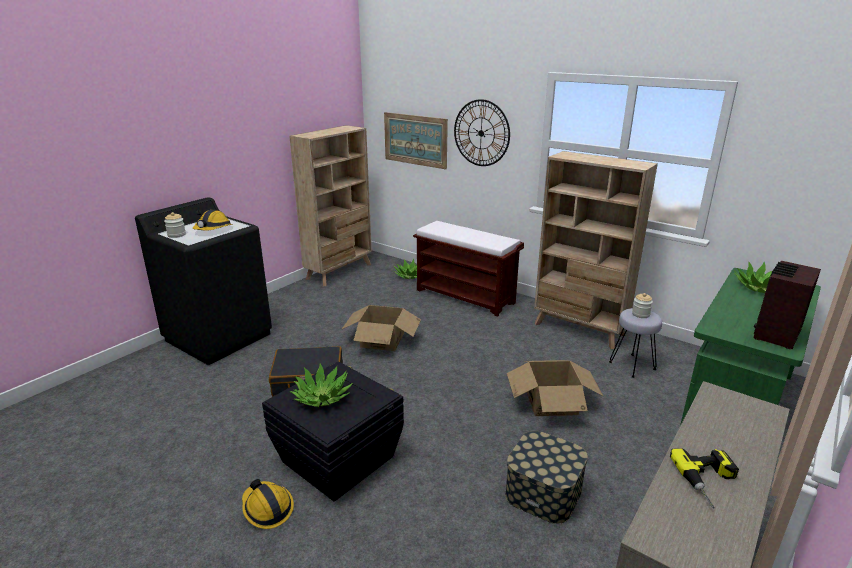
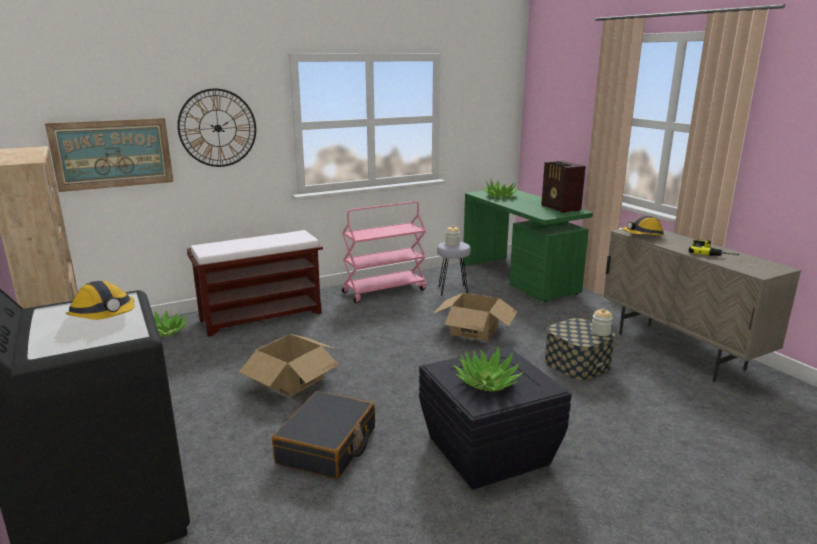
camera: 65 degrees left, 5 degrees down
jar [164,212,186,238] -> jar moved to [591,309,613,336]
hard hat [242,479,294,529] -> hard hat moved to [622,215,664,236]
beige bookcase [534,151,658,349] -> pink cart [342,201,427,303]

